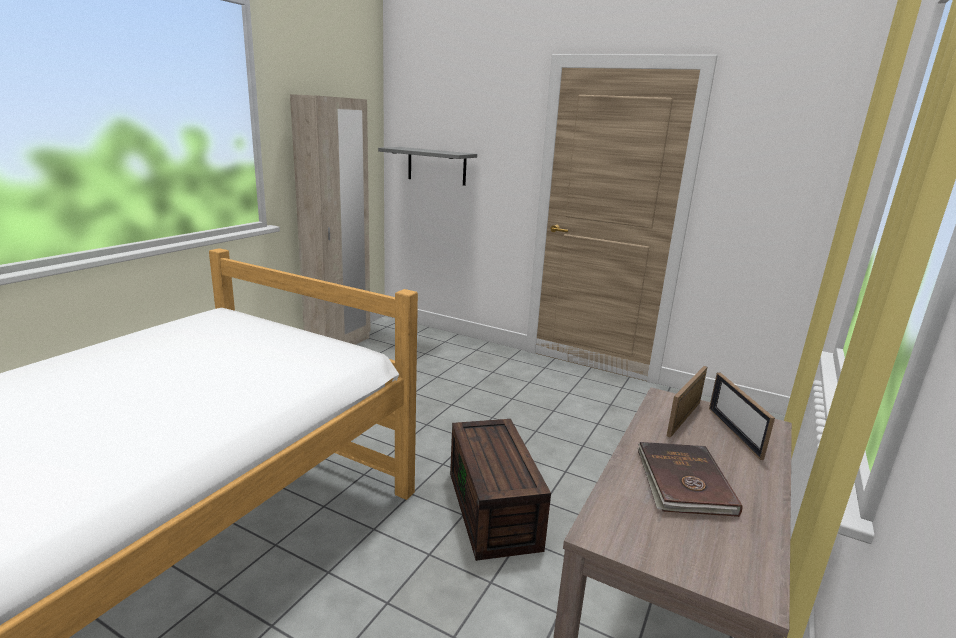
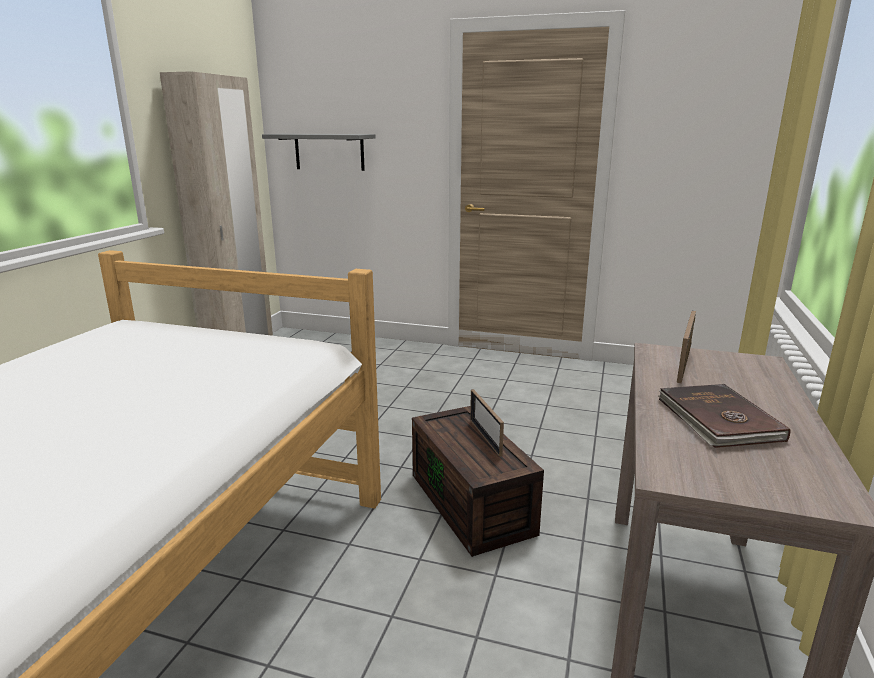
camera: 10 degrees left, 0 degrees up
picture frame [709,372,775,460] -> picture frame moved to [470,389,504,457]

